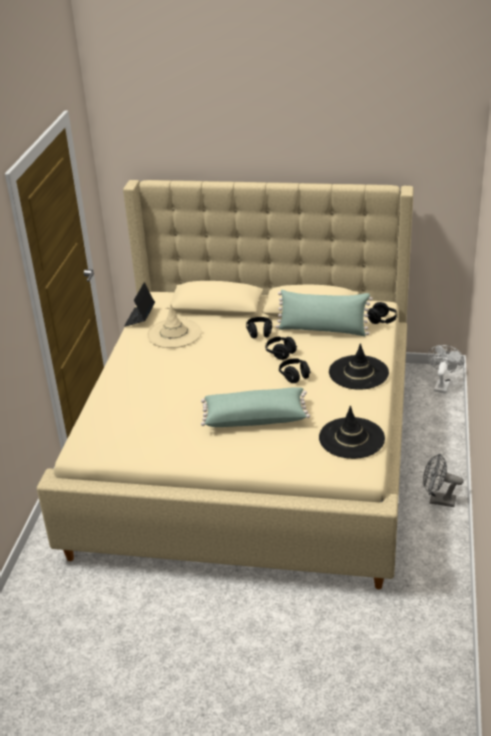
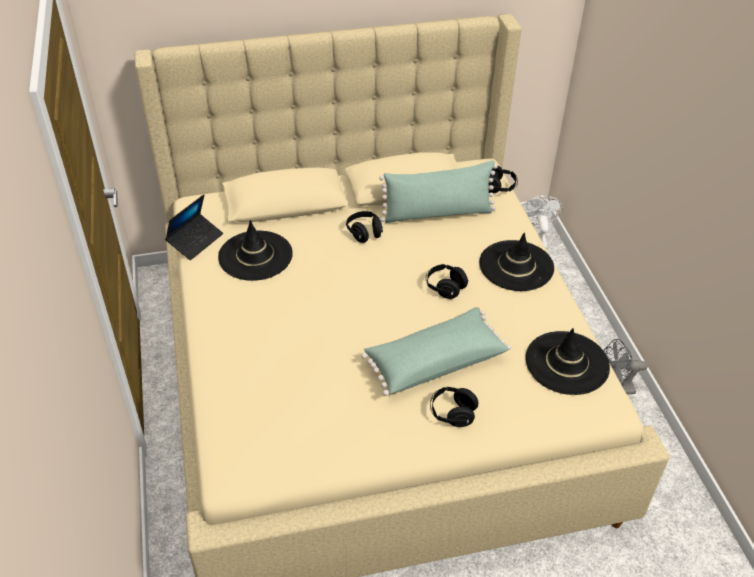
camera: 25 degrees left, 10 degrees up
laptop [124,282,155,327] -> laptop turned 135 degrees counterclockwise [165,194,223,260]
beige hat [147,304,202,348] -> black hat [218,220,293,281]
black headphones [265,336,297,360] -> black headphones moved to [430,387,478,427]

